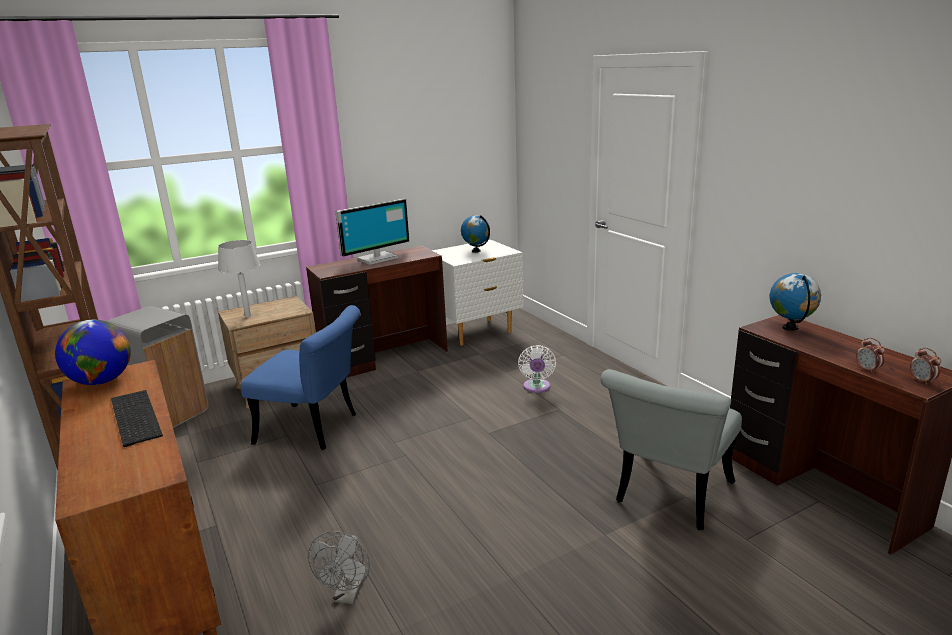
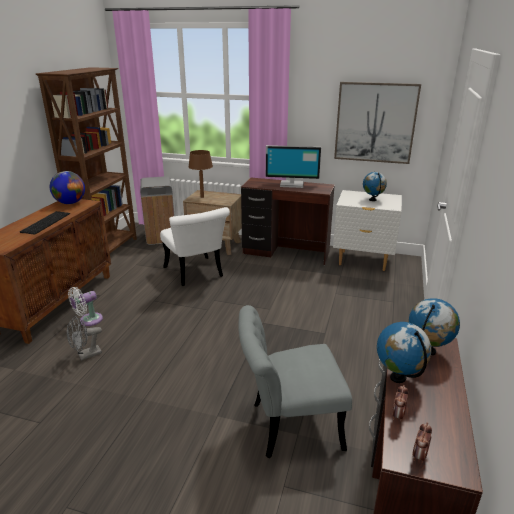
camera: 45 degrees right, 5 degrees up
grey table lamp [218,240,260,317] -> brown table lamp [188,150,213,198]
blue chair [241,305,360,450] -> white chair [160,207,230,286]
white fan [518,345,556,393] -> white fan moved to [68,287,103,326]
none -> picture [334,82,421,164]
none -> globe [377,322,431,383]

